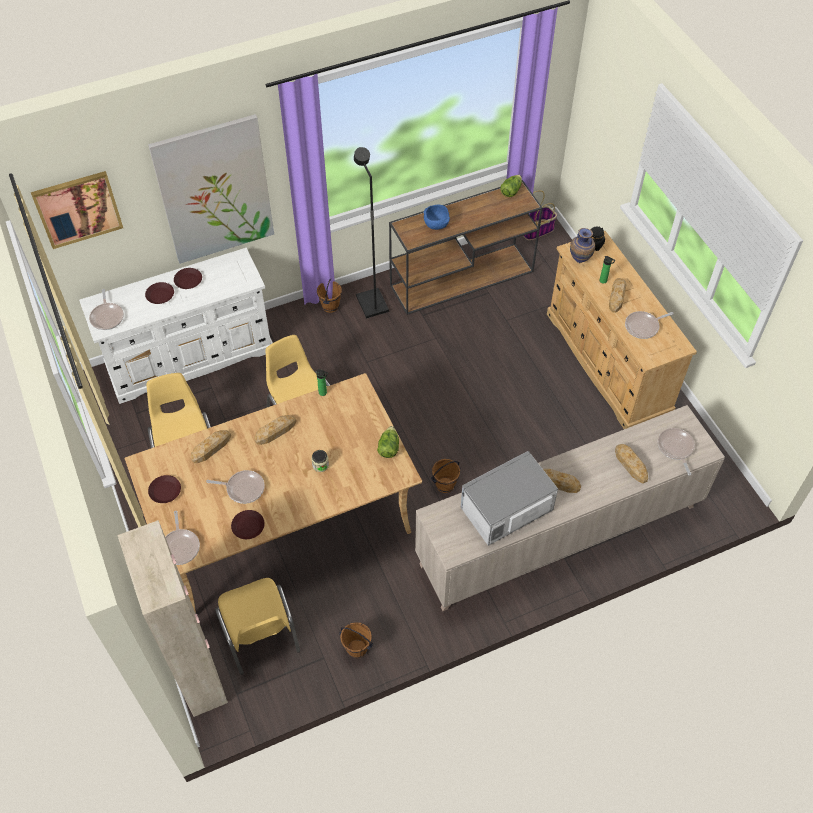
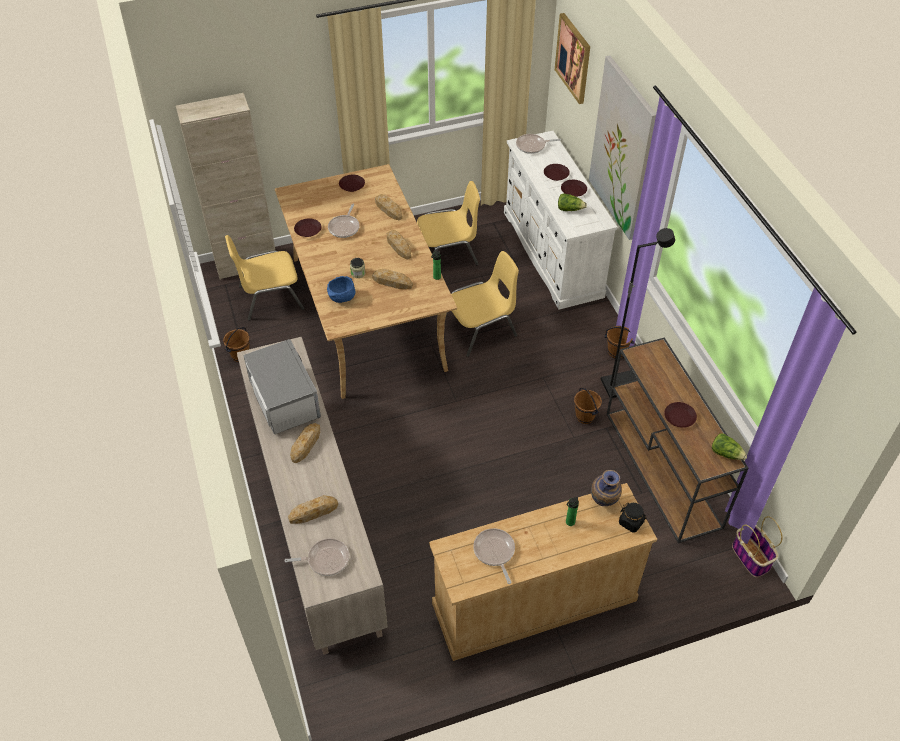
camera: 95 degrees right, 5 degrees down
frying pan [165,511,200,565] -> none
lettuce [377,426,399,458] -> lettuce moved to [558,193,587,211]
blue bowl [424,205,450,230] -> blue bowl moved to [327,276,355,303]
brown bucket [431,459,461,493] -> brown bucket moved to [574,388,602,424]
bread [609,278,627,313] -> bread moved to [372,269,413,290]
none -> brown plate [664,402,697,428]

